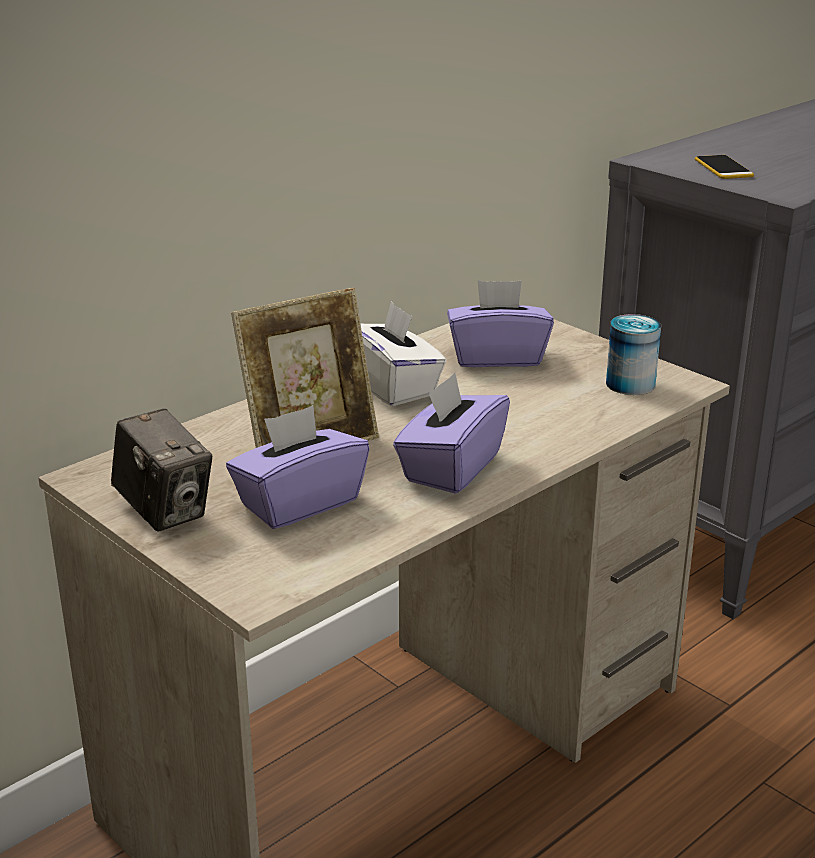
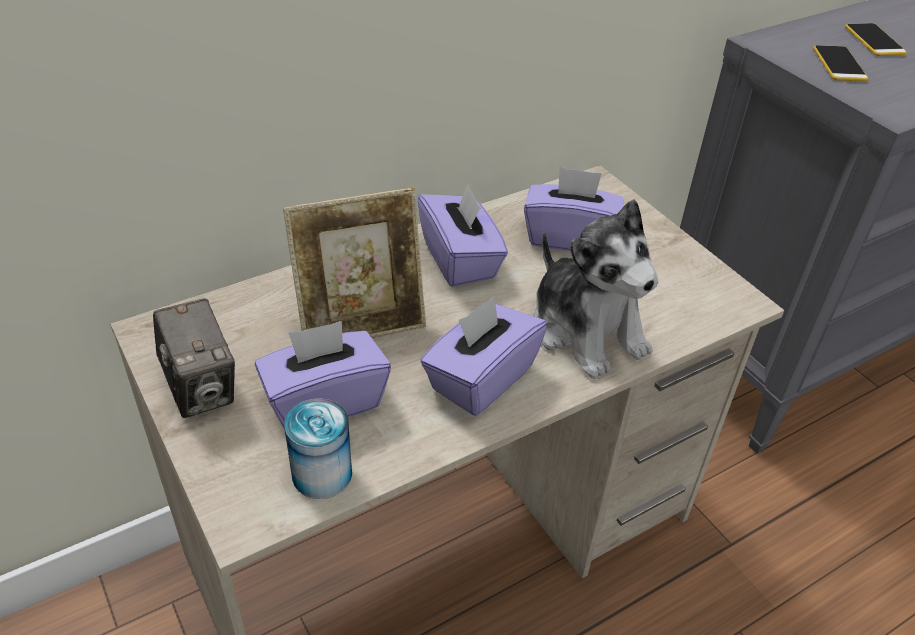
camera: 10 degrees right, 15 degrees up
white tissue box [361,301,446,406] -> purple tissue box [418,184,508,287]
can [606,314,661,395] -> can moved to [284,398,352,499]
none -> plush toy [534,199,658,379]
none -> phone [845,23,907,56]

